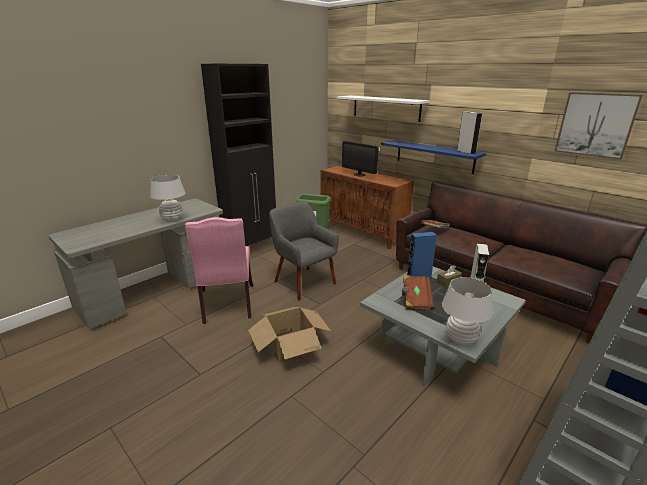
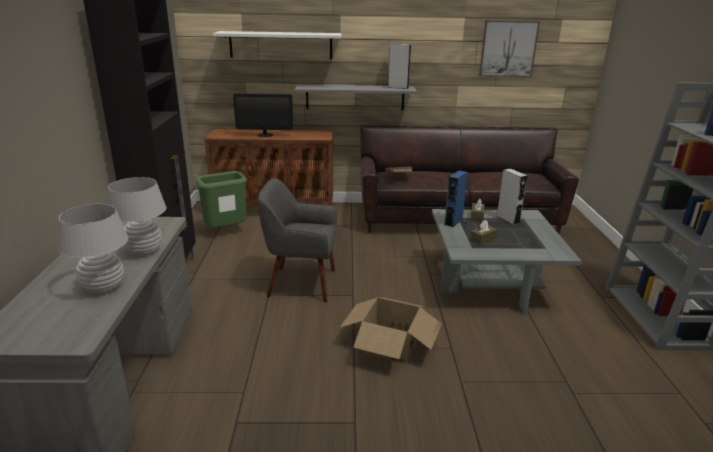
camera: 45 degrees left, 0 degrees up
pink chair [185,217,253,324] -> none
blue shelf [381,140,486,174] -> grey shelf [294,84,417,111]
brown book [402,275,434,310] -> brown tissue box [470,220,497,245]
white table lamp [442,277,493,345] -> white table lamp moved to [59,204,128,293]

